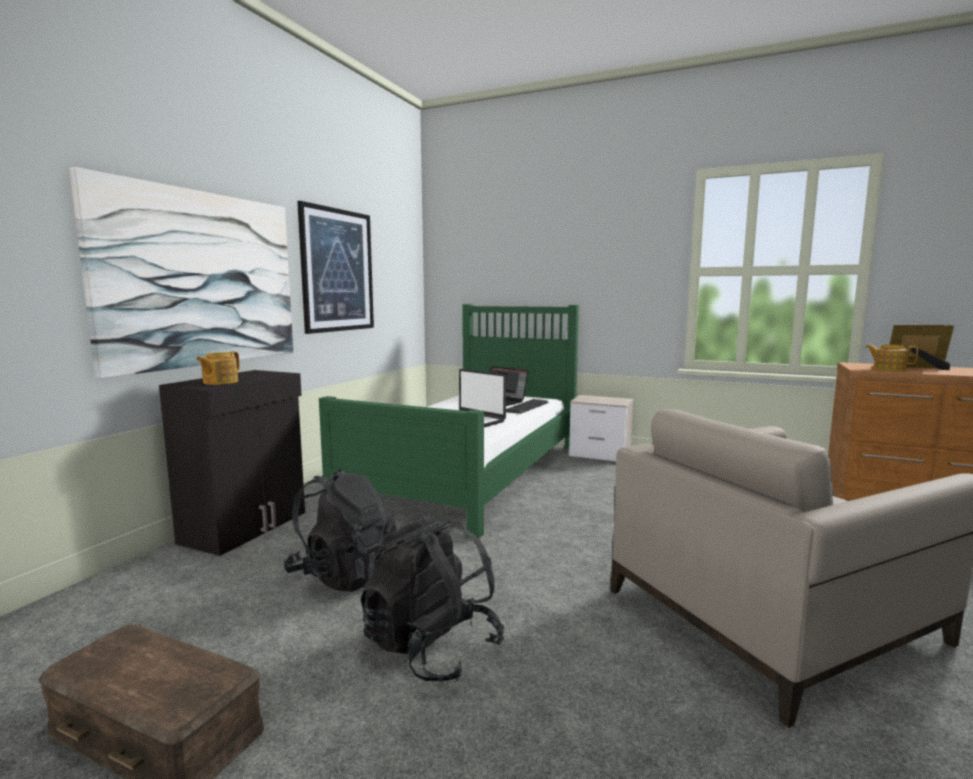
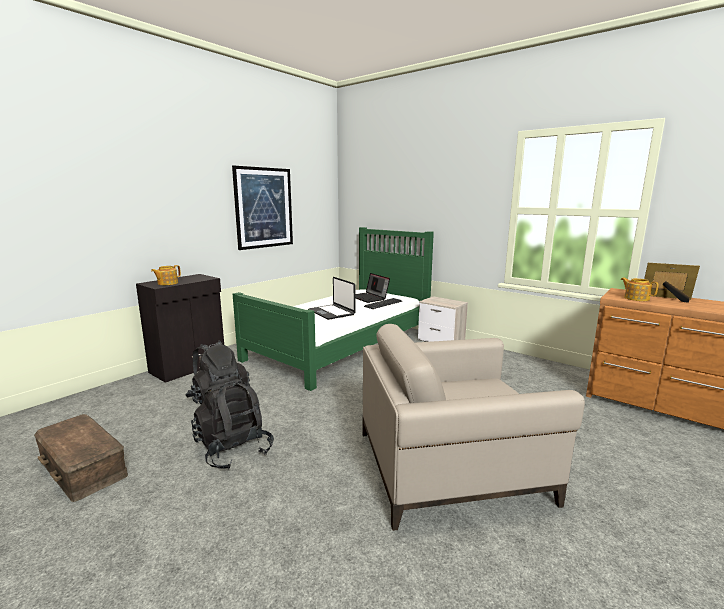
camera: 15 degrees right, 5 degrees up
picture [69,167,293,379] -> none

